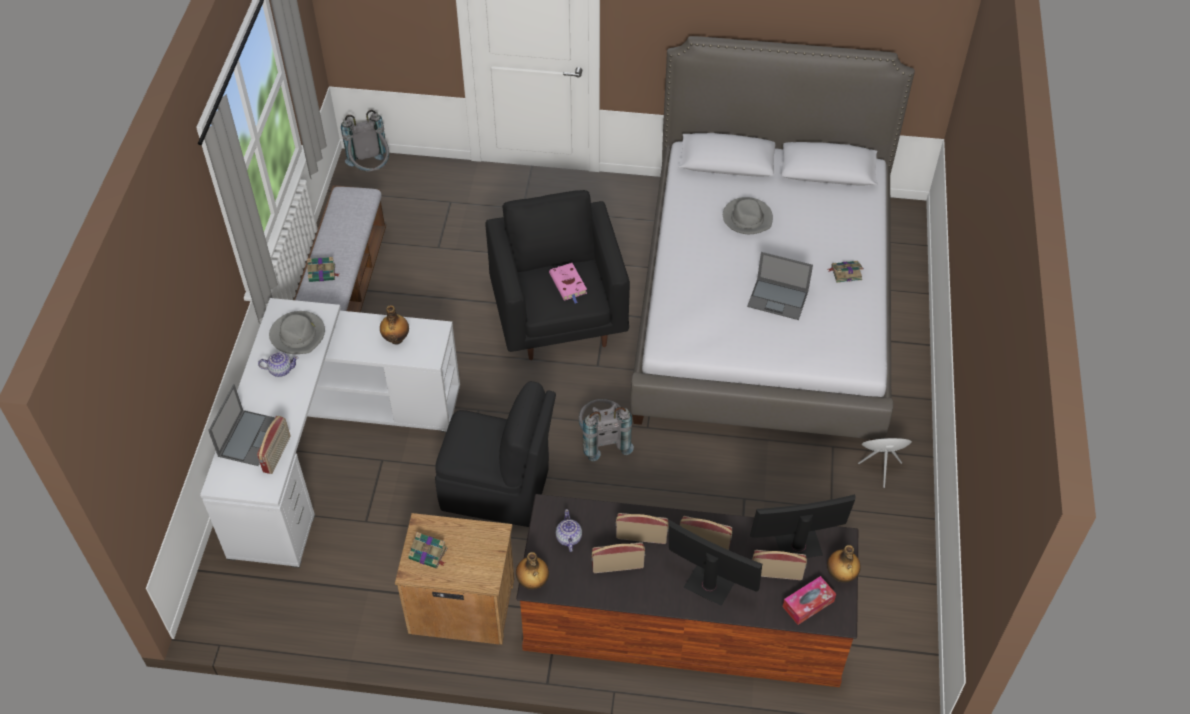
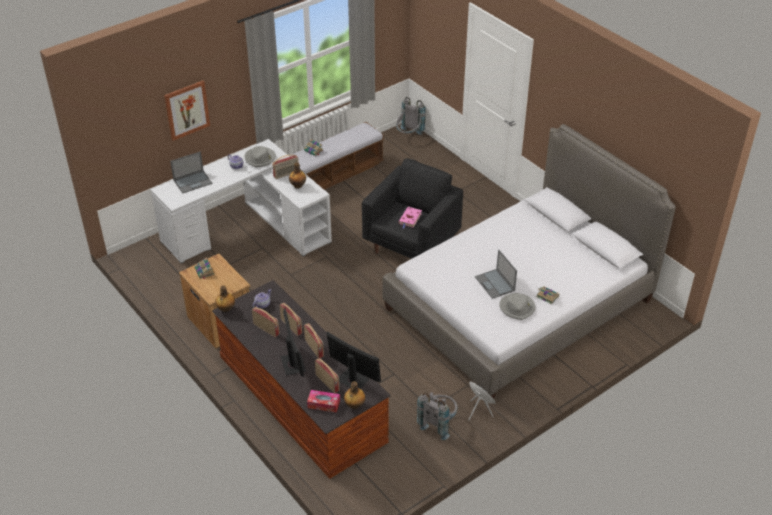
camera: 45 degrees right, 10 degrees down
radio [257,416,290,474] -> radio moved to [272,155,299,179]
black chair [435,381,556,527] -> none
grey backpack [579,399,634,462] -> grey backpack moved to [417,392,458,440]
grey hat [723,197,773,234] -> grey hat moved to [499,293,536,320]
none -> picture [164,81,210,141]

